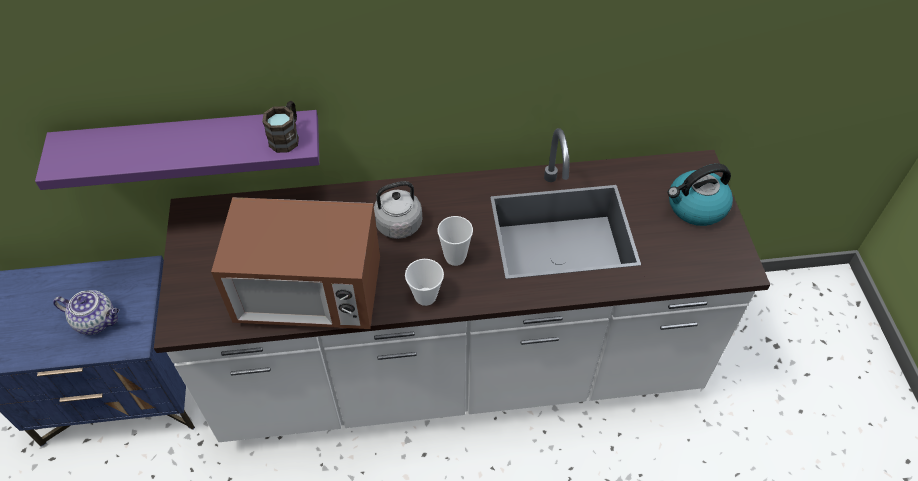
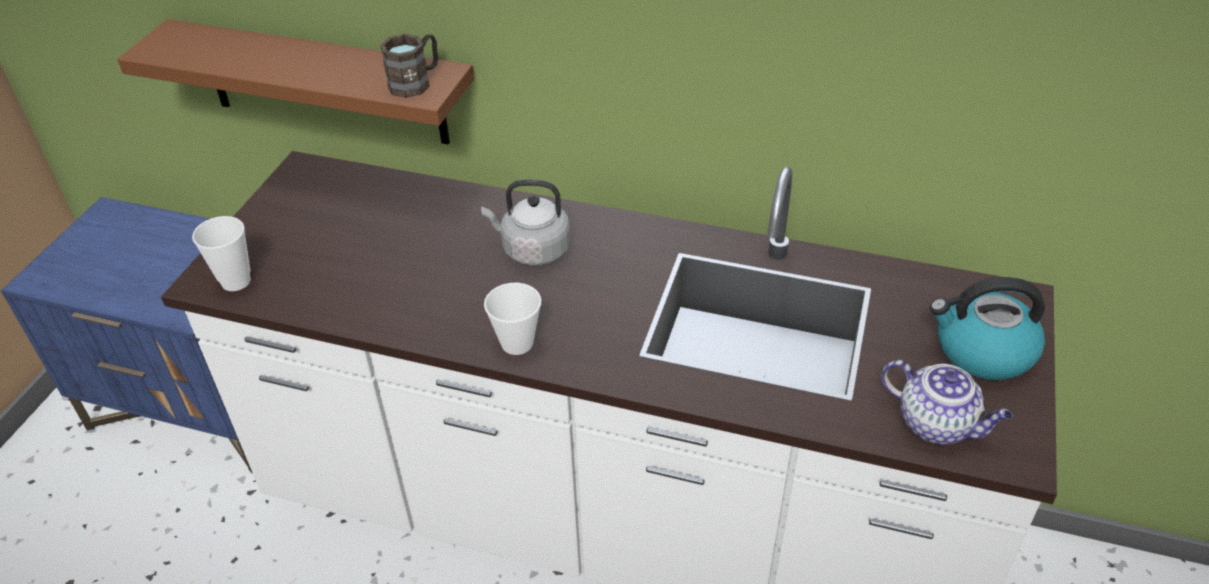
camera: 25 degrees right, 10 degrees down
purple shelf [35,110,319,190] -> brown shelf [117,19,474,145]
teapot [53,290,119,335] -> teapot moved to [882,360,1013,445]
microwave [211,197,380,329] -> none
cup [437,216,473,266] -> cup moved to [192,216,251,291]

